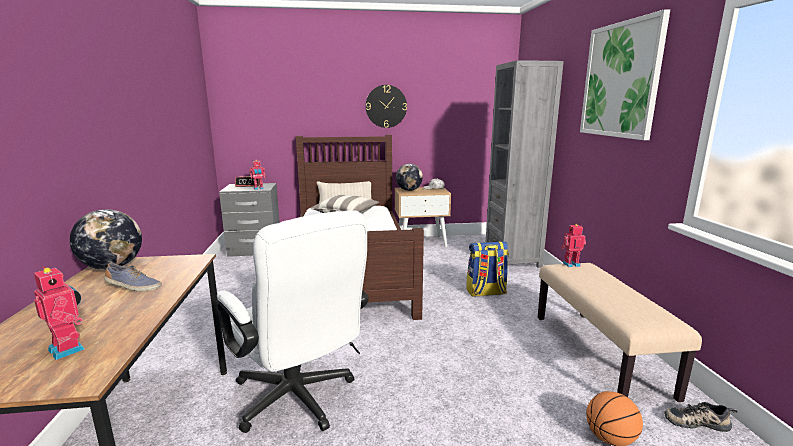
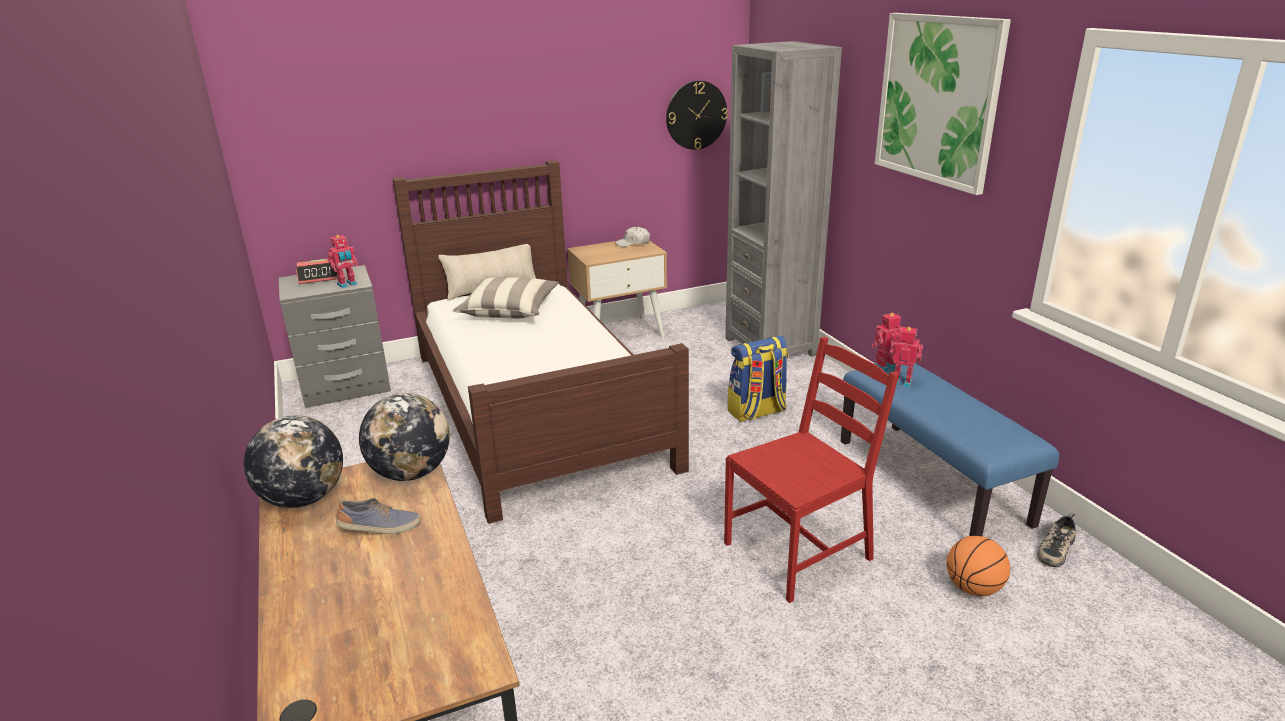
camera: 15 degrees left, 10 degrees up
toy robot [34,267,85,360] -> toy robot moved to [890,327,923,388]
white office chair [217,210,369,433] -> none
wall clock [366,85,407,128] -> wall clock moved to [666,81,728,150]
globe [396,164,423,191] -> globe moved to [359,393,450,481]
beige bench [538,263,702,402] -> blue bench [841,363,1059,536]
shoe [664,402,738,432] -> shoe turned 45 degrees counterclockwise [1037,512,1076,567]
none -> red chair [724,337,899,603]

